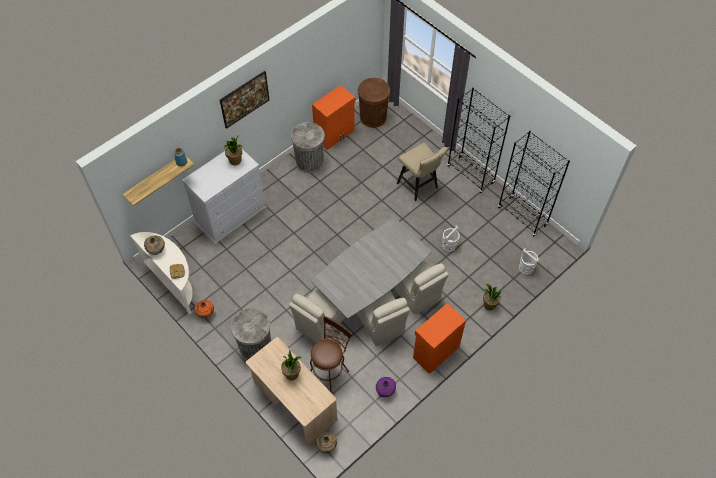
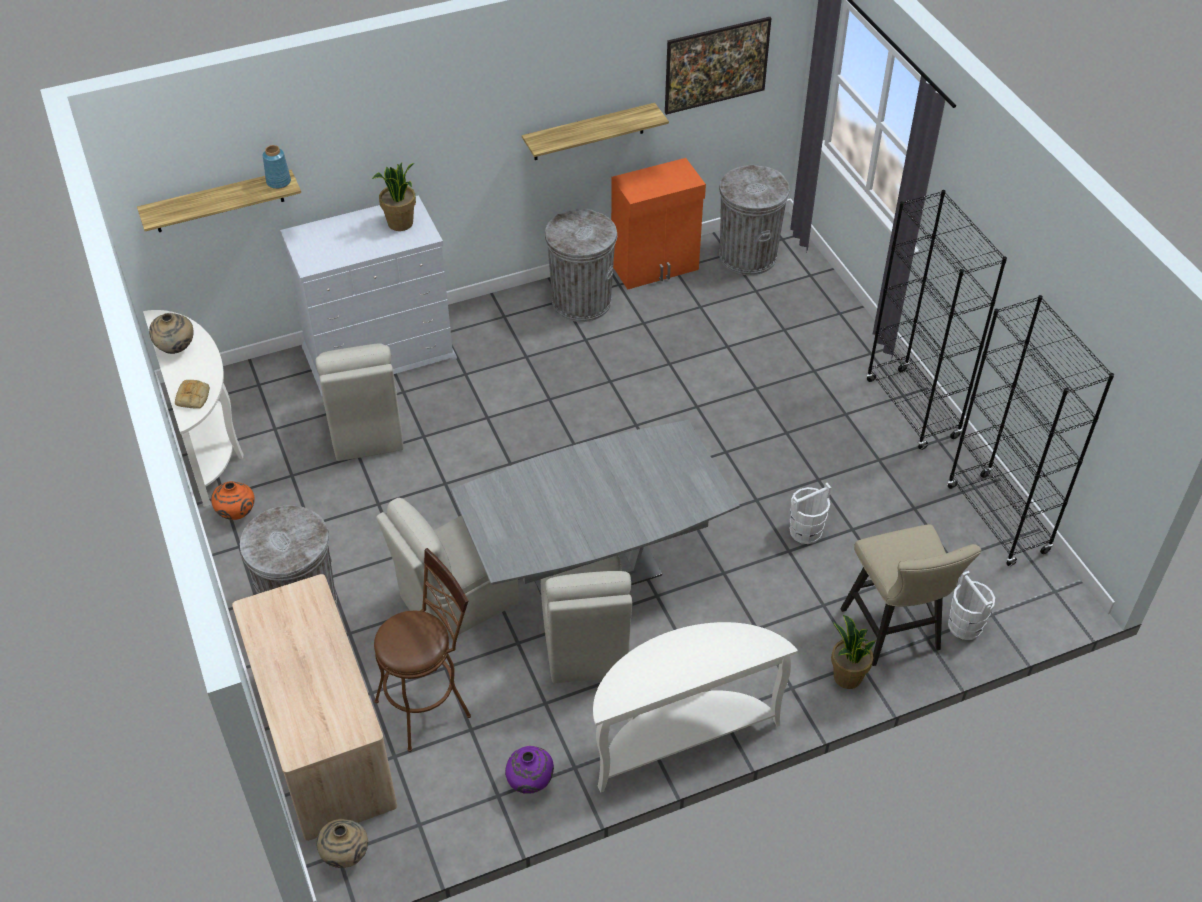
camera: 20 degrees right, 10 degrees down
picture [220,71,270,129] -> picture moved to [665,17,771,115]
potted plant [281,349,302,380] -> none
brown trash can [358,78,390,128] -> grey trash can [719,165,790,275]
beige chair [394,260,449,315] -> beige chair moved to [315,344,404,461]
beige stool [397,143,448,202] -> beige stool moved to [840,524,981,666]
orange cabinet [413,303,466,374] -> white console table [593,622,798,793]
none -> shelf [522,103,669,160]

